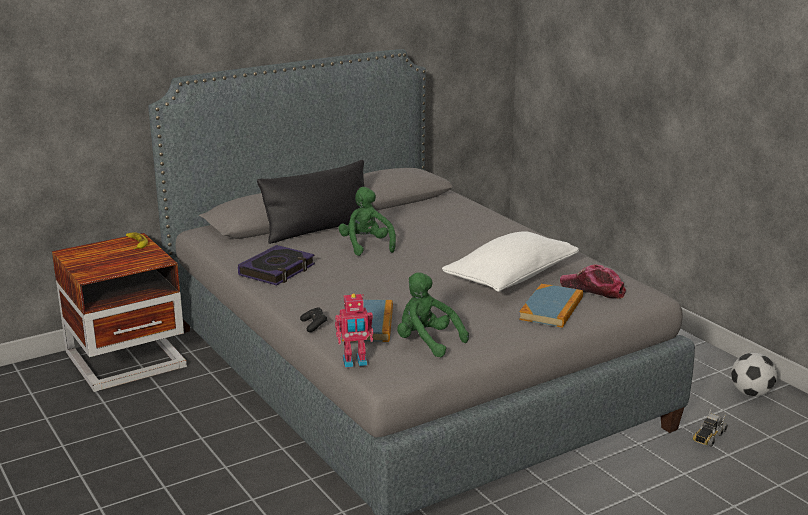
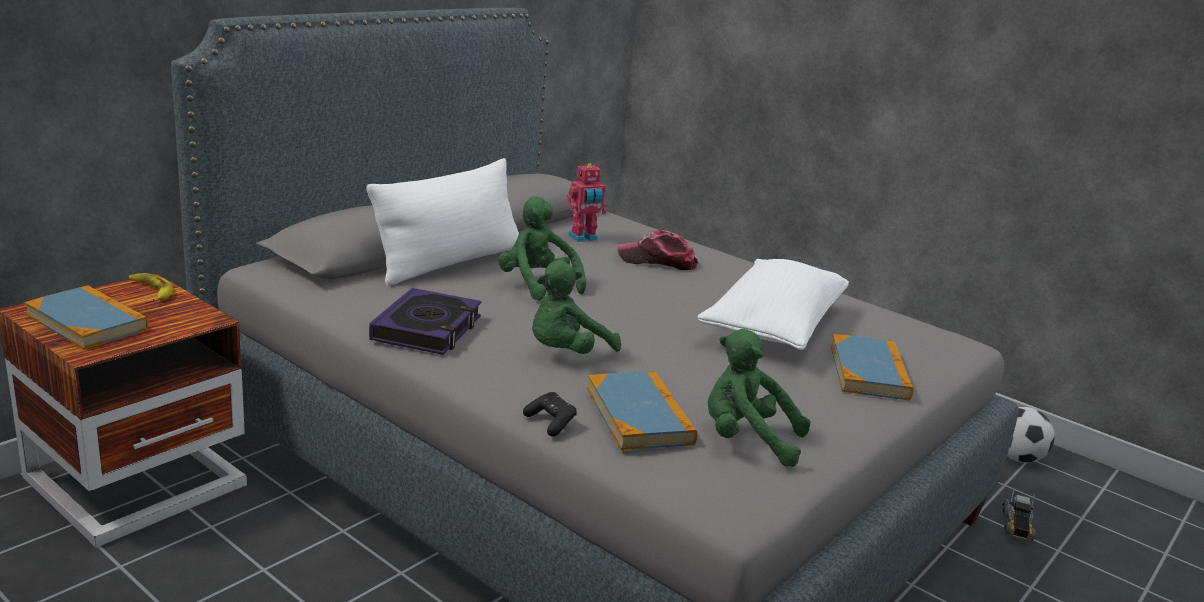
camera: 20 degrees left, 0 degrees up
black pillow [257,160,375,244] -> white pillow [366,158,519,286]
toy robot [335,294,373,368] -> toy robot moved to [567,163,607,242]
cap [560,265,626,299] -> cap moved to [617,230,698,270]
none -> book [24,285,149,349]
none -> green plush toy [532,260,621,354]

